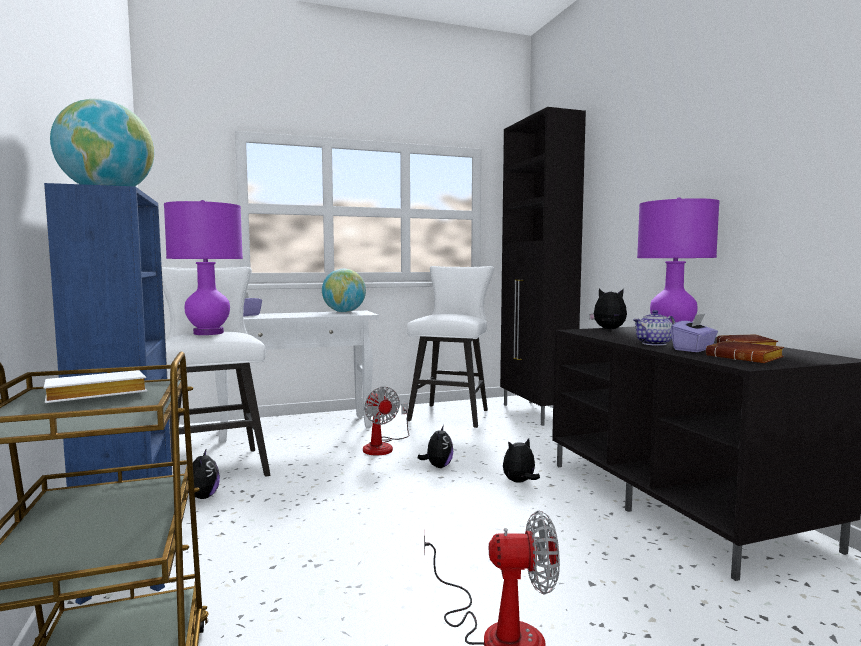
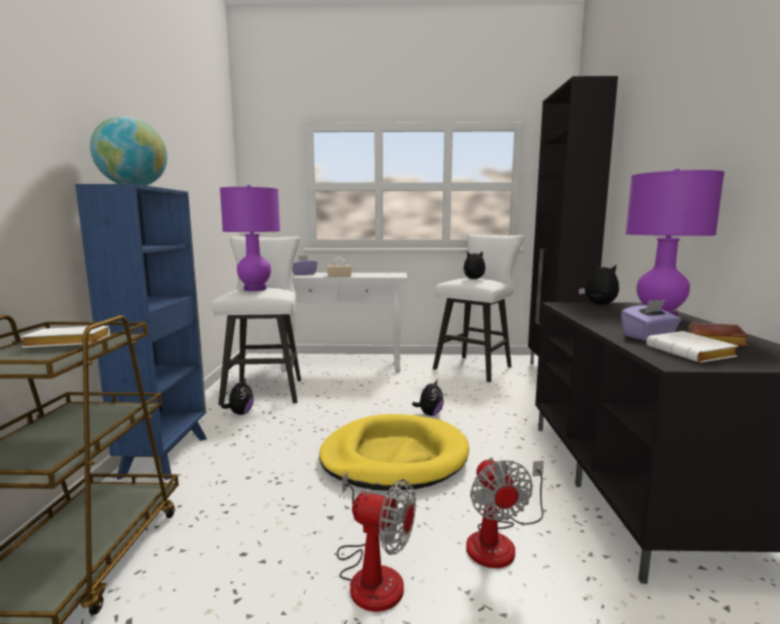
camera: 20 degrees right, 5 degrees up
globe [322,269,366,312] -> none
fan [363,386,409,456] -> fan moved to [466,457,544,568]
plush toy [503,438,540,483] -> plush toy moved to [464,251,485,279]
teapot [633,310,676,346] -> none
brown book [706,340,784,363] -> white book [646,331,738,363]
none -> yellow dog bed [319,414,469,491]
none -> beige tissue box [327,256,351,277]

